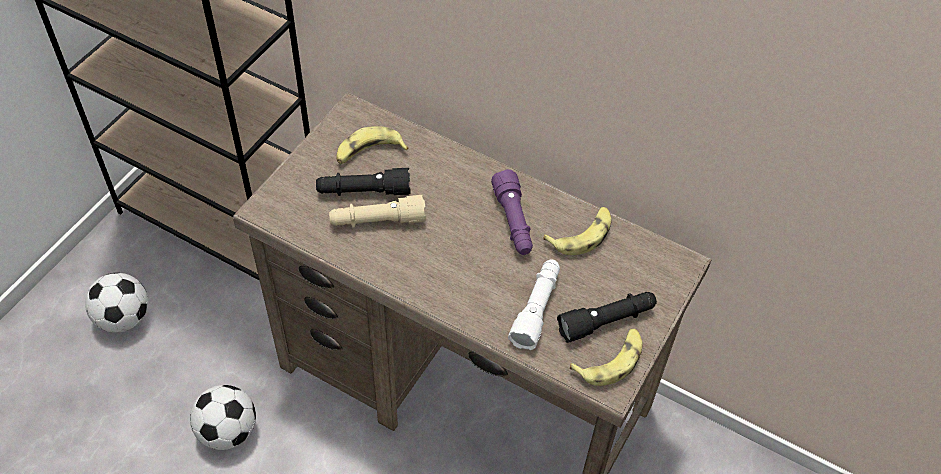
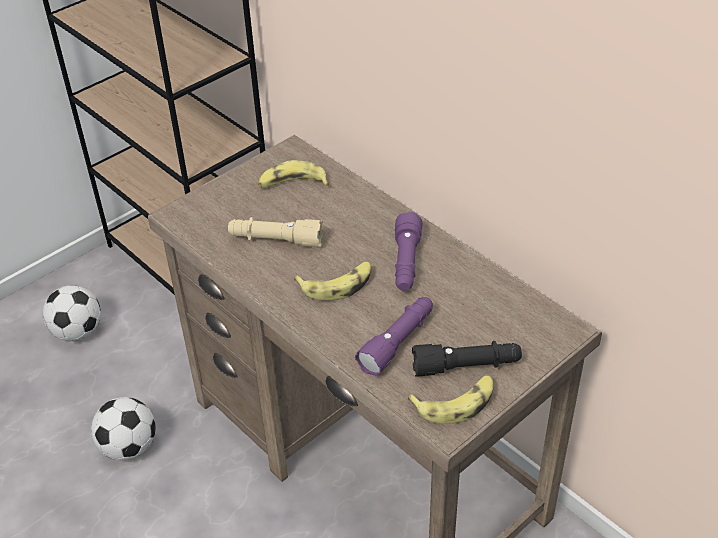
camera: 20 degrees right, 10 degrees down
black flashlight [316,168,410,196] -> none
white flashlight [508,259,560,350] -> purple flashlight [355,297,433,376]
banana [543,207,612,255] -> banana moved to [294,262,371,301]

